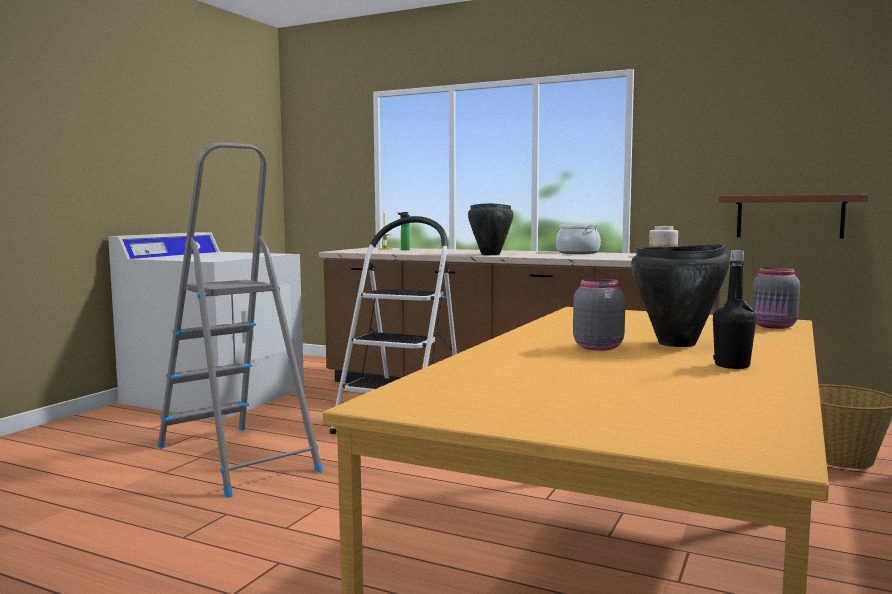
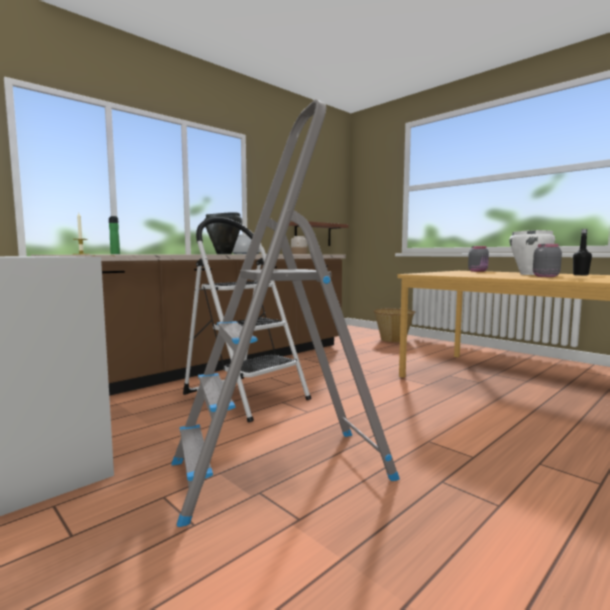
camera: 70 degrees left, 0 degrees up
black cooking pot [631,244,729,347] -> white cooking pot [509,230,555,275]

